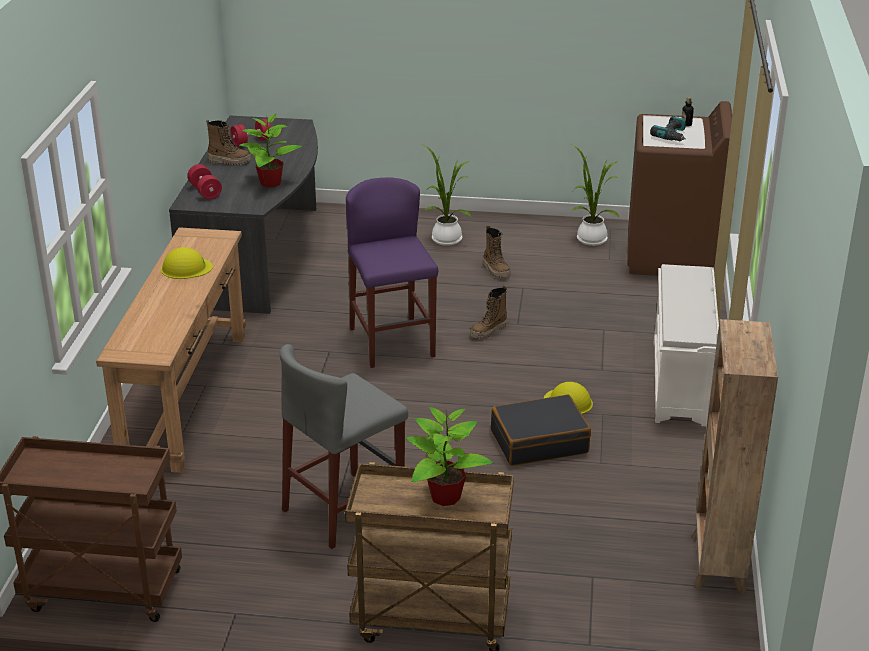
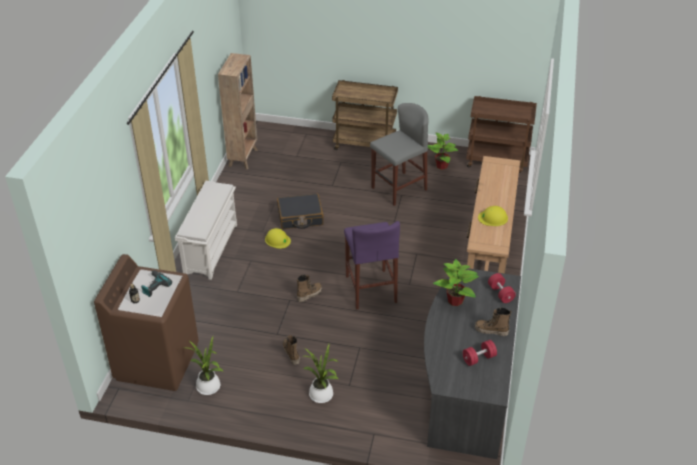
camera: 175 degrees left, 10 degrees up
potted plant [406,407,493,506] -> potted plant moved to [428,133,459,170]

